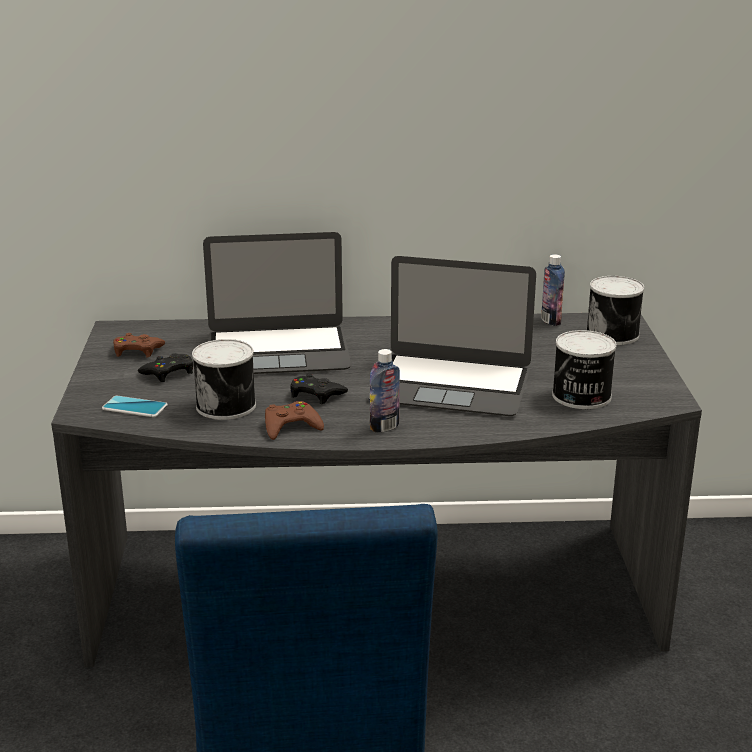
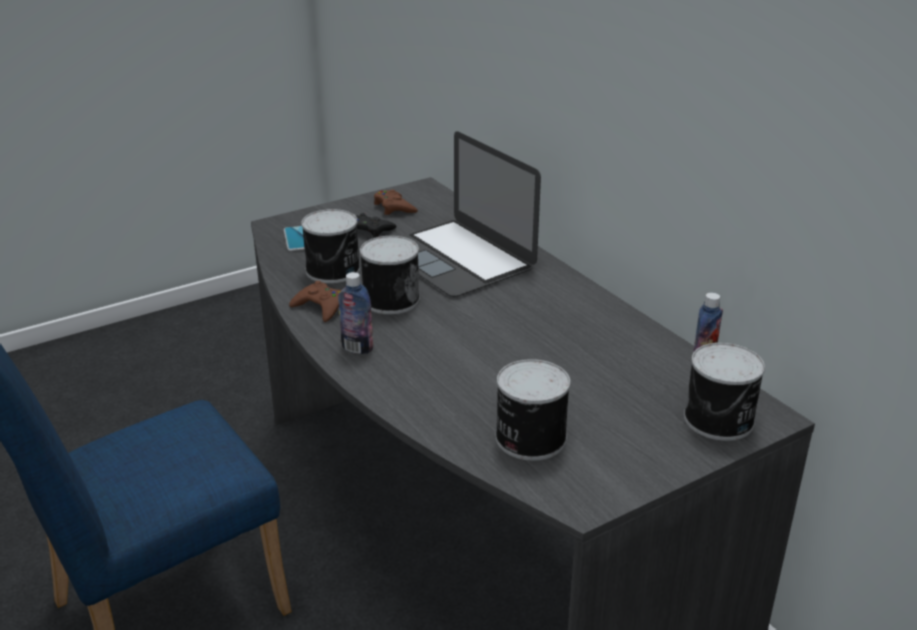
camera: 60 degrees right, 5 degrees up
black game controller [290,374,348,404] -> can [360,236,420,314]
laptop [367,256,536,416] -> none

